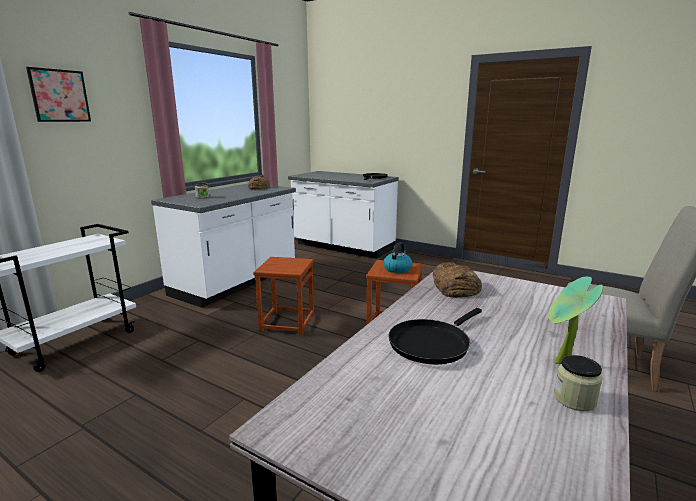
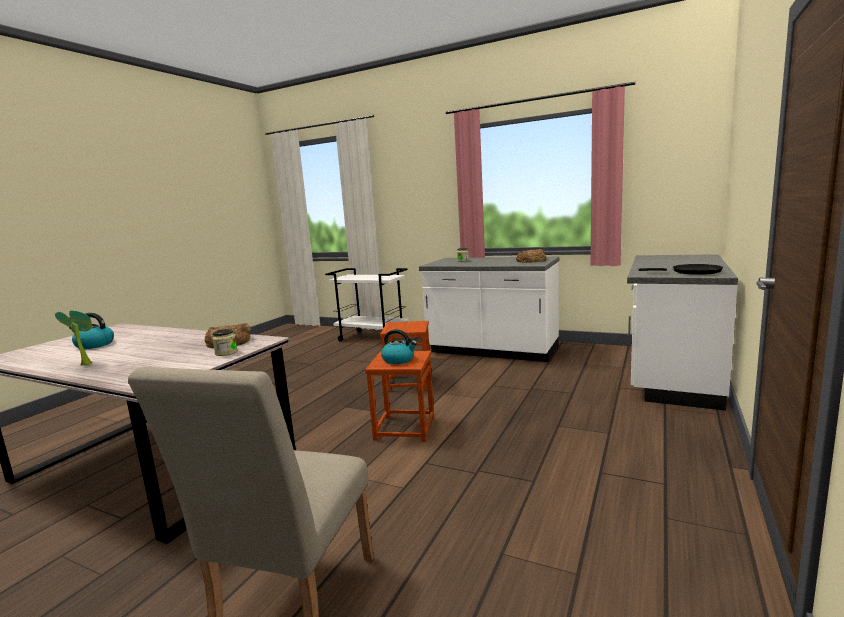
camera: 85 degrees right, 5 degrees down
picture [26,67,91,122] -> none
black frying pan [388,308,482,364] -> none
jar [554,355,603,411] -> jar moved to [212,329,238,356]
none -> kettle [69,313,114,349]

